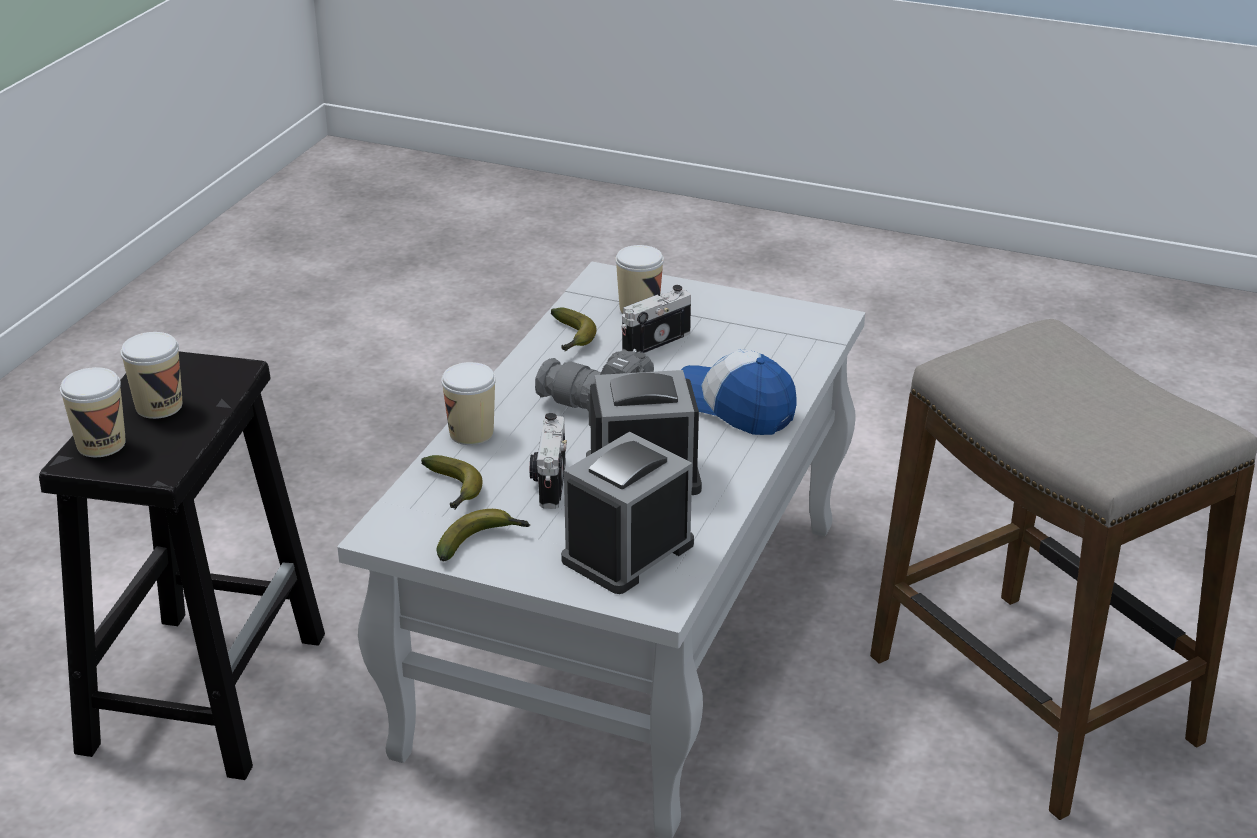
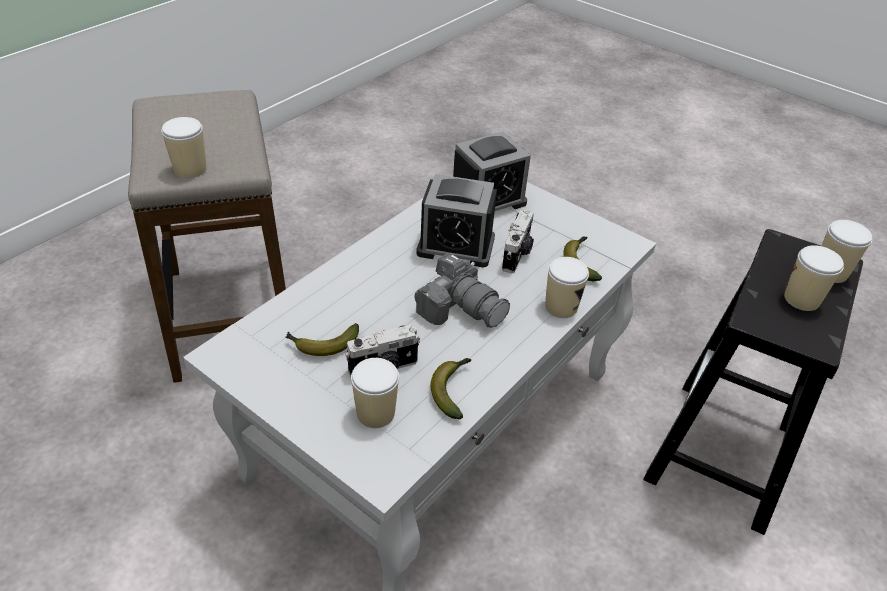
camera: 165 degrees left, 10 degrees up
banana [437,509,530,561] -> banana moved to [286,323,359,356]
cap [681,349,797,435] -> none
none -> cup [161,117,206,178]

